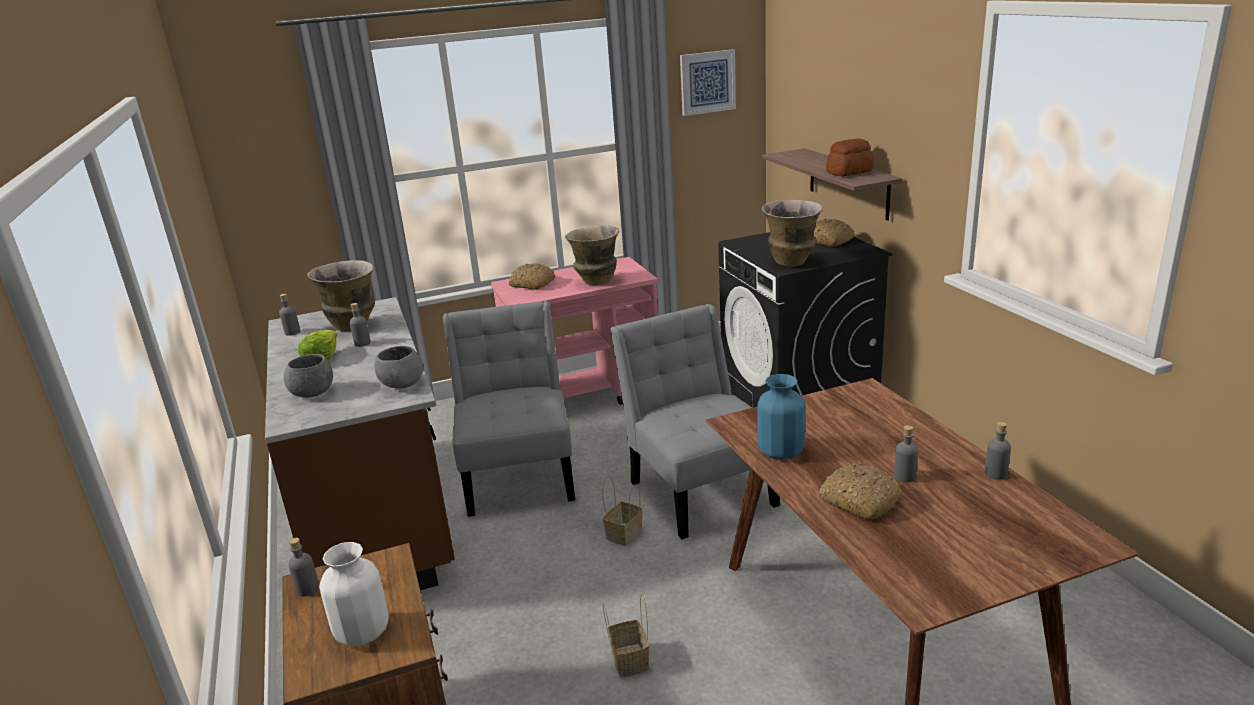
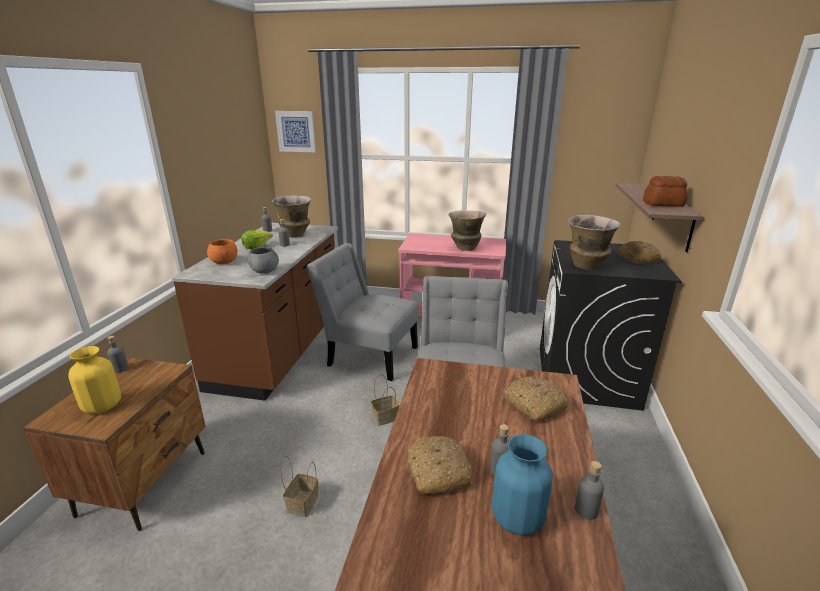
camera: 30 degrees right, 0 degrees up
grey bowl [284,354,333,398] -> orange bowl [207,239,237,264]
white vase [319,542,389,646] -> yellow vase [68,346,121,414]
grey chair [443,301,575,517] -> grey chair turned 90 degrees counterclockwise [307,243,418,381]
bread [509,263,556,290] -> bread moved to [503,376,568,421]
picture [680,49,736,116] -> picture moved to [275,111,316,152]
blue vase [757,374,805,460] -> blue vase moved to [492,434,553,536]

